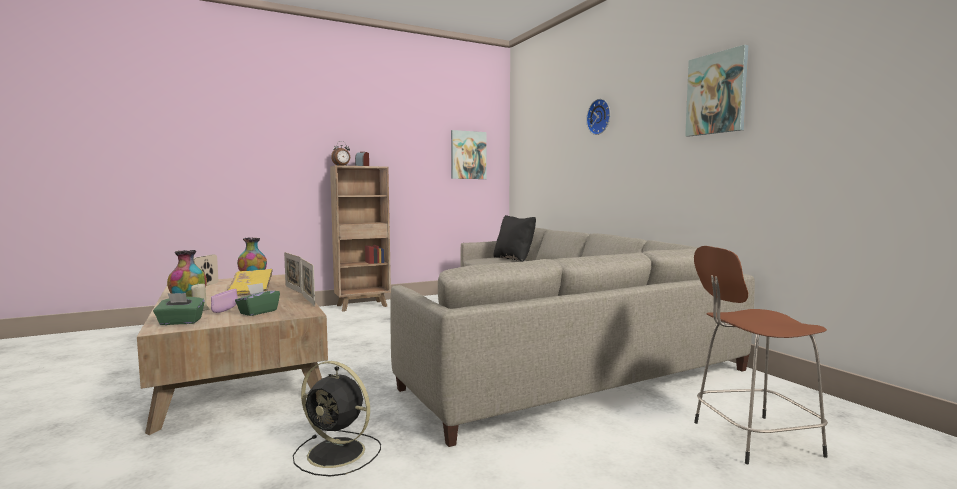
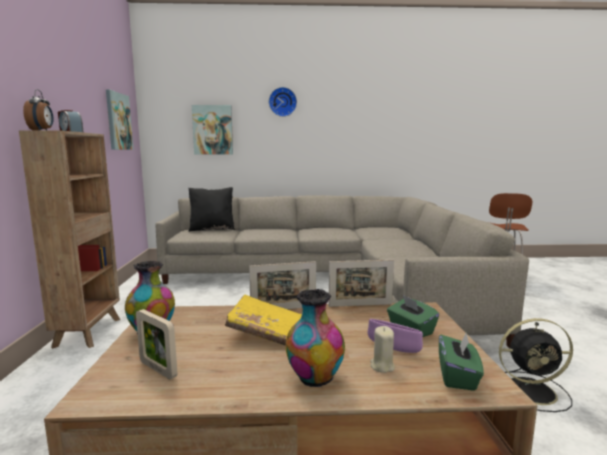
camera: 65 degrees left, 5 degrees up
black fan [293,361,381,477] -> black fan turned 45 degrees clockwise [499,318,573,412]
picture [685,45,748,137] -> picture moved to [192,105,233,154]

